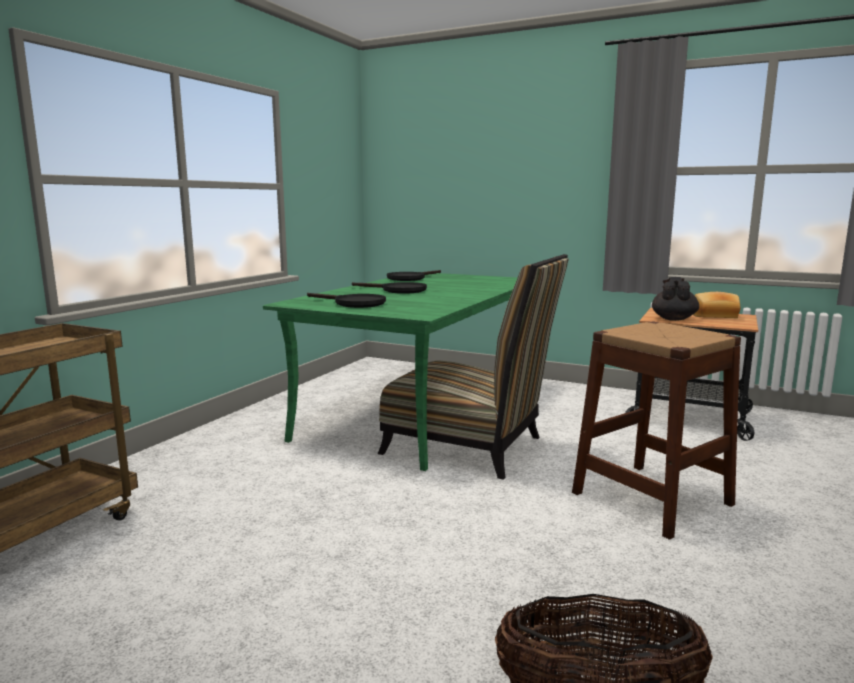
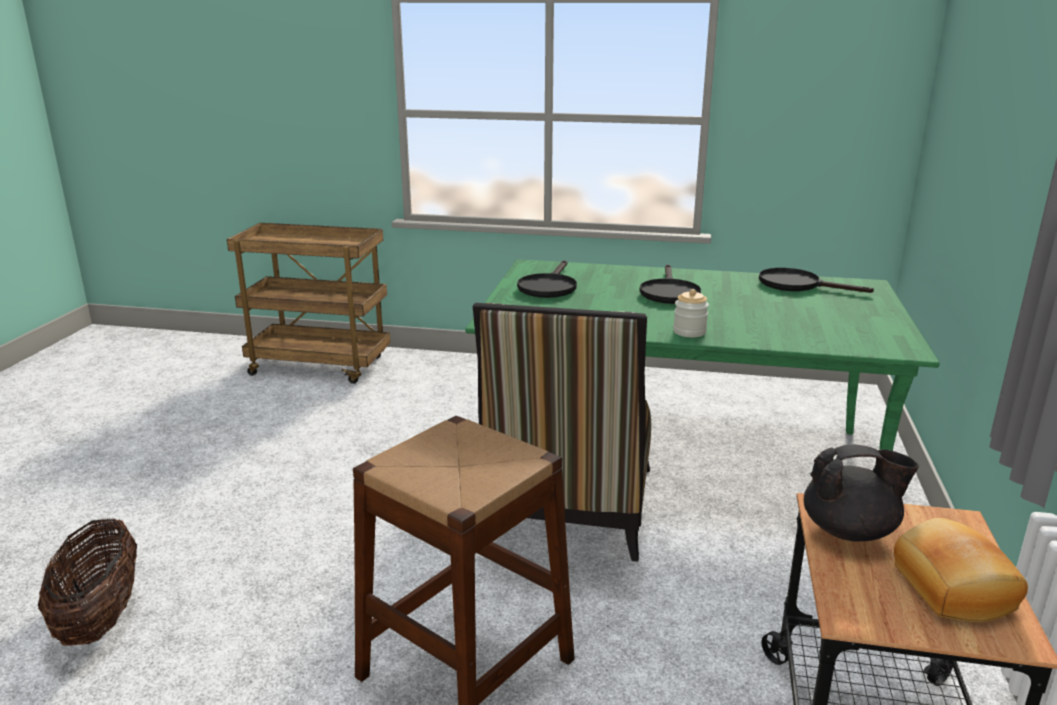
camera: 75 degrees right, 10 degrees up
none -> jar [673,289,709,337]

